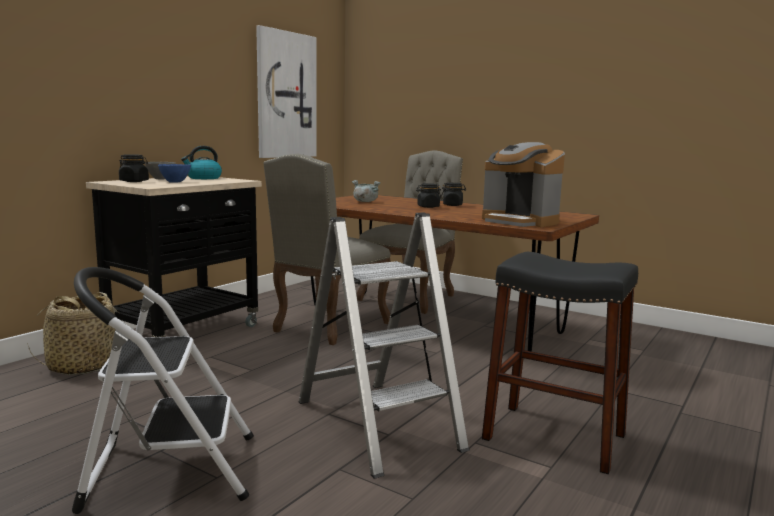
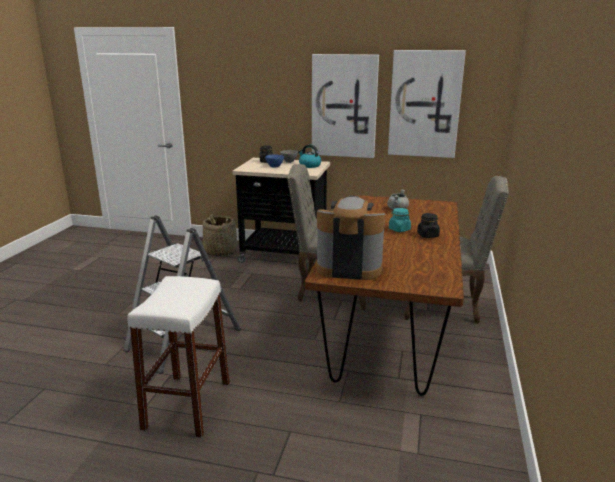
camera: 70 degrees right, 10 degrees up
step ladder [72,267,254,514] -> none
black jar [416,183,441,208] -> turquoise jar [389,208,411,232]
coffee machine [482,142,565,227] -> coffee machine turned 75 degrees clockwise [317,195,386,280]
black stool [482,252,638,474] -> white stool [127,276,230,438]
none -> picture [312,54,379,158]

